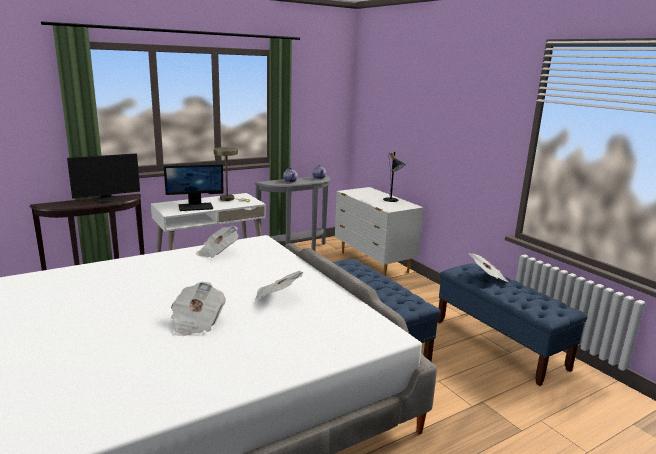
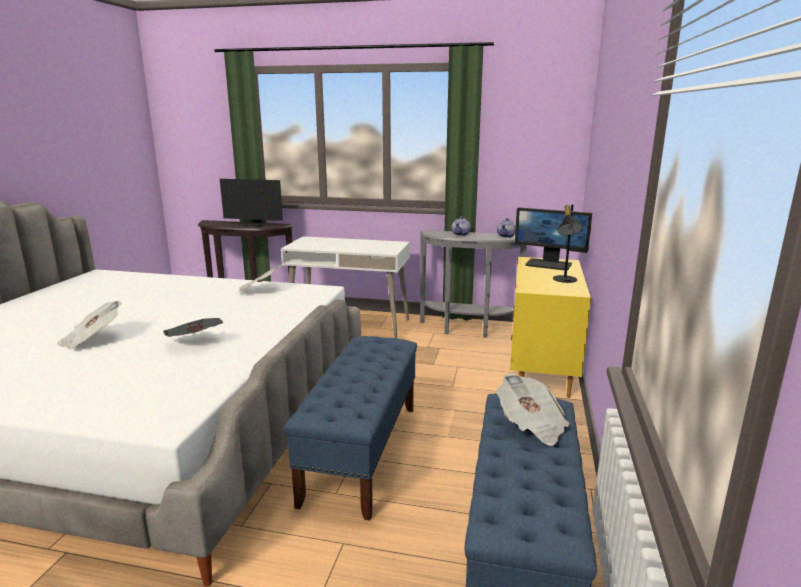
camera: 45 degrees right, 0 degrees up
monitor [164,164,223,211] -> monitor moved to [515,207,592,270]
beige table lamp [214,147,250,202] -> none
white dresser [335,187,424,276] -> yellow dresser [510,257,591,398]

